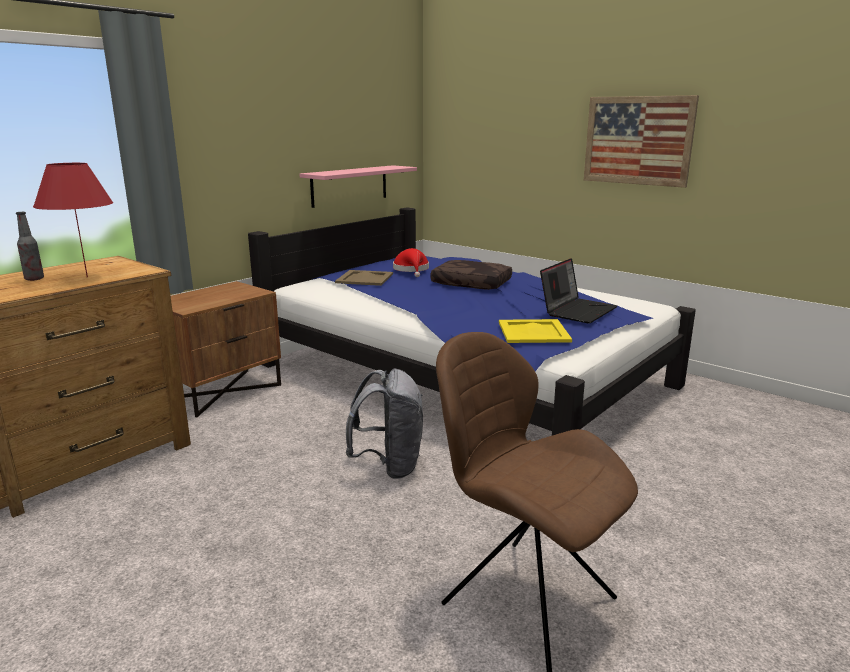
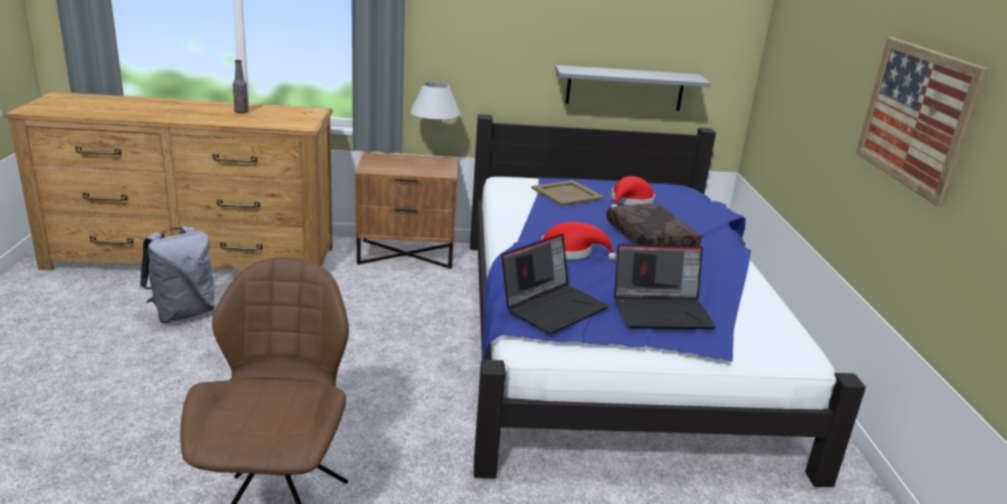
camera: 45 degrees right, 5 degrees up
red table lamp [33,163,113,277] -> none
pink shelf [299,165,417,208] -> grey shelf [555,65,711,111]
grey backpack [346,369,423,479] -> grey backpack moved to [140,226,215,323]
yellow tray [499,319,572,343] -> laptop [501,233,609,334]
none -> white table lamp [410,82,460,163]
none -> red hat [542,222,616,260]

